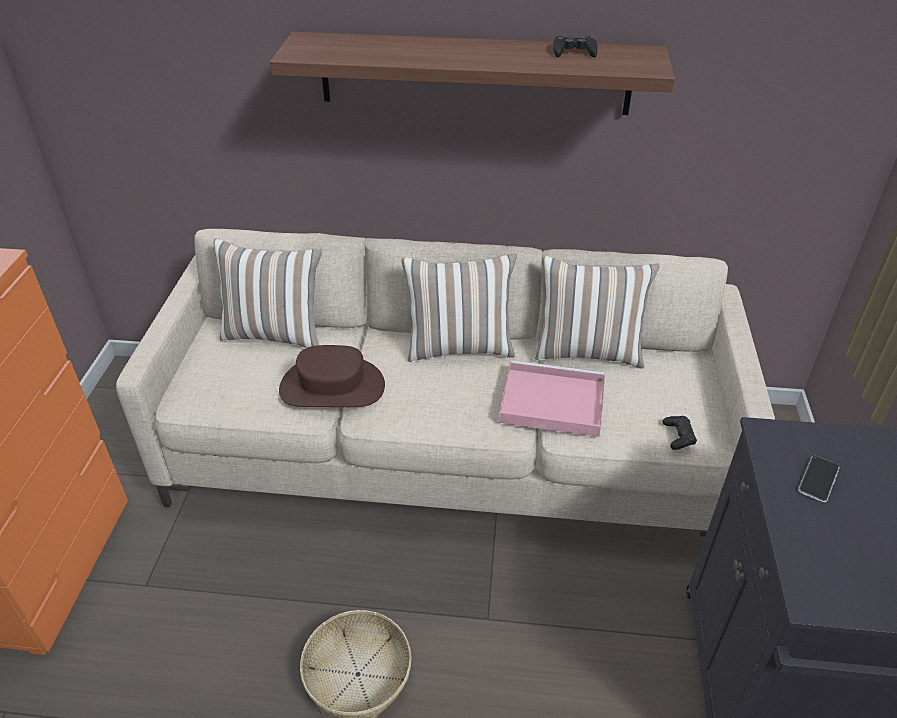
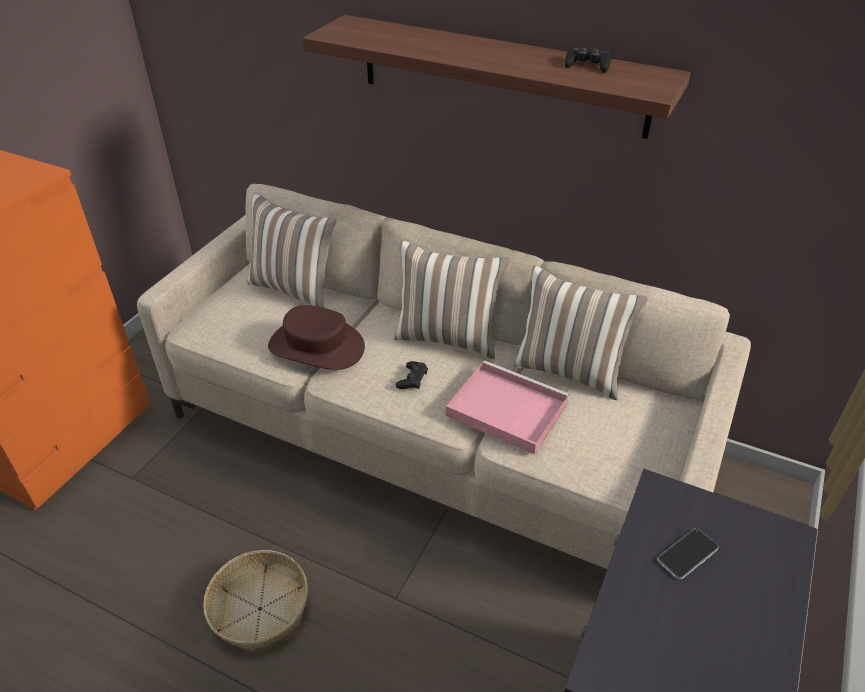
camera: 20 degrees right, 0 degrees up
black game controller [662,416,697,450] -> black game controller moved to [396,361,428,389]

